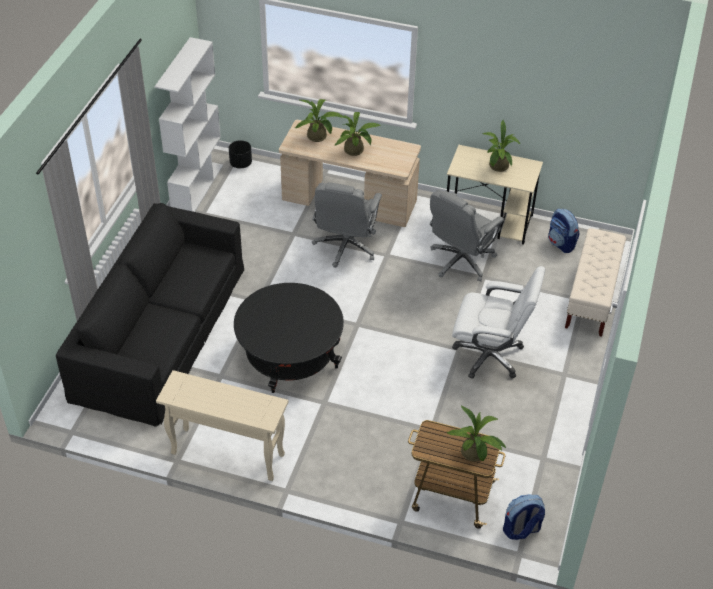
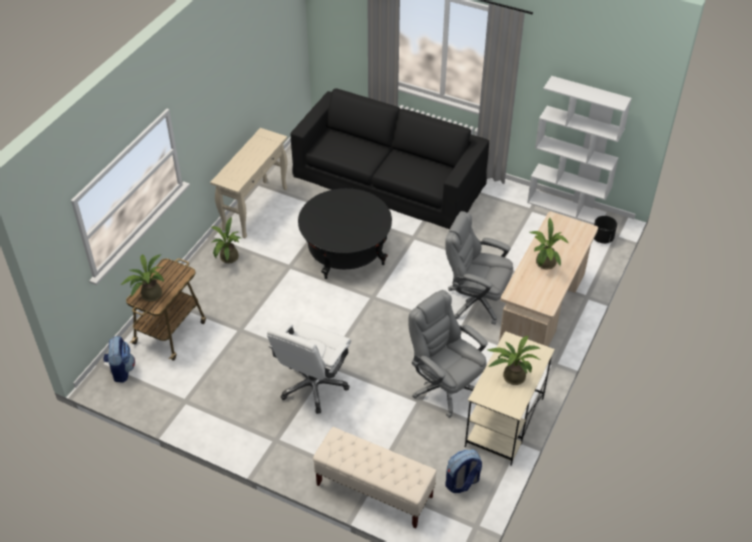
camera: 100 degrees right, 0 degrees up
potted plant [295,99,341,142] -> potted plant moved to [211,217,241,263]

